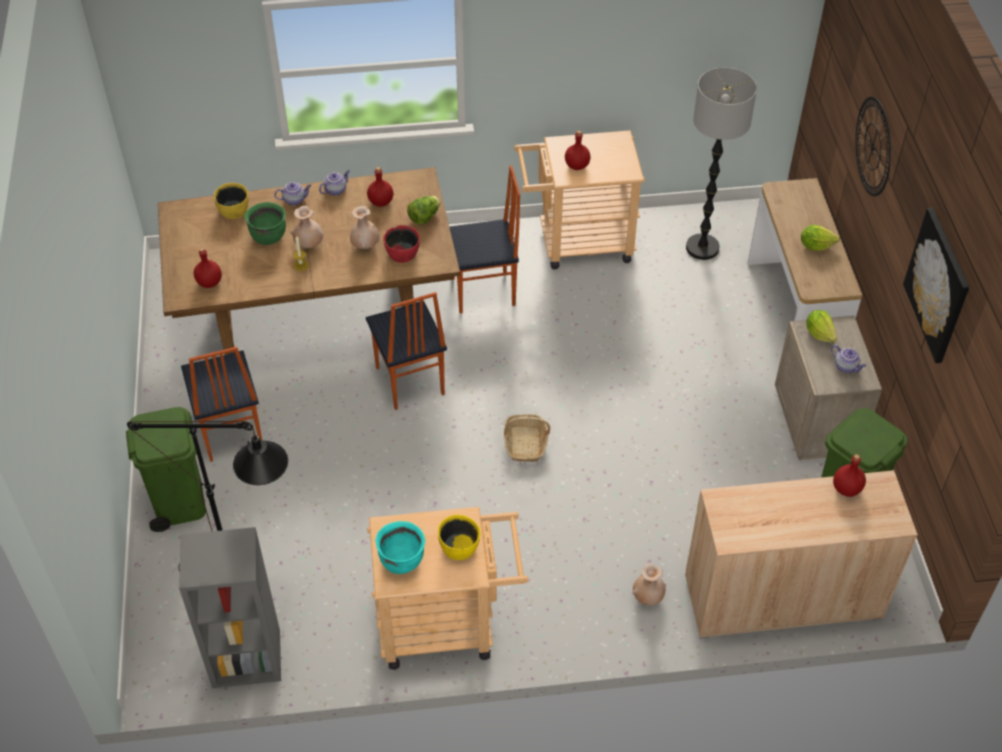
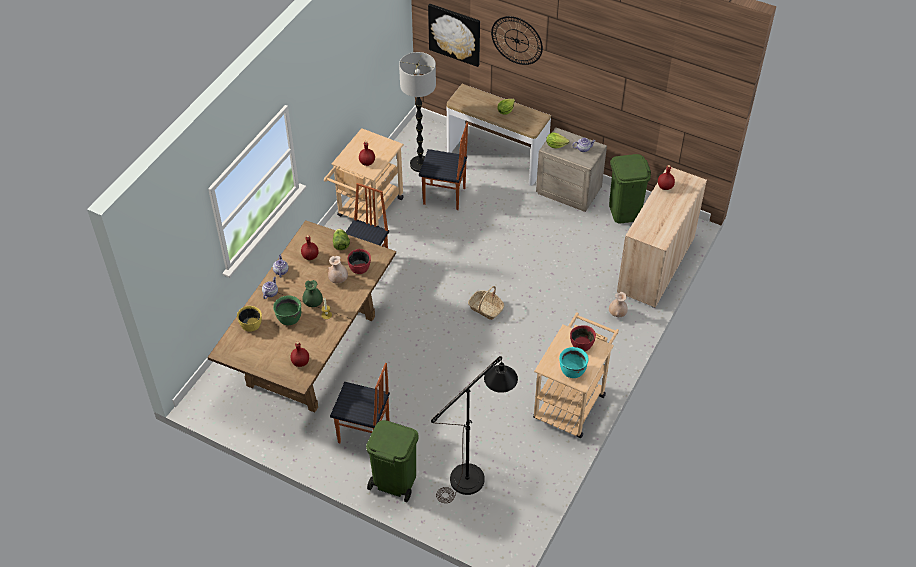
camera: 55 degrees left, 0 degrees up
grey bookcase [179,527,281,688] -> none
beige vase [290,206,324,248] -> green vase [302,280,323,307]
chair [366,292,447,410] -> chair moved to [419,123,468,210]
yellow bowl [438,515,481,560] -> red bowl [570,325,596,351]
picture [903,208,969,363] -> picture moved to [428,4,480,67]

